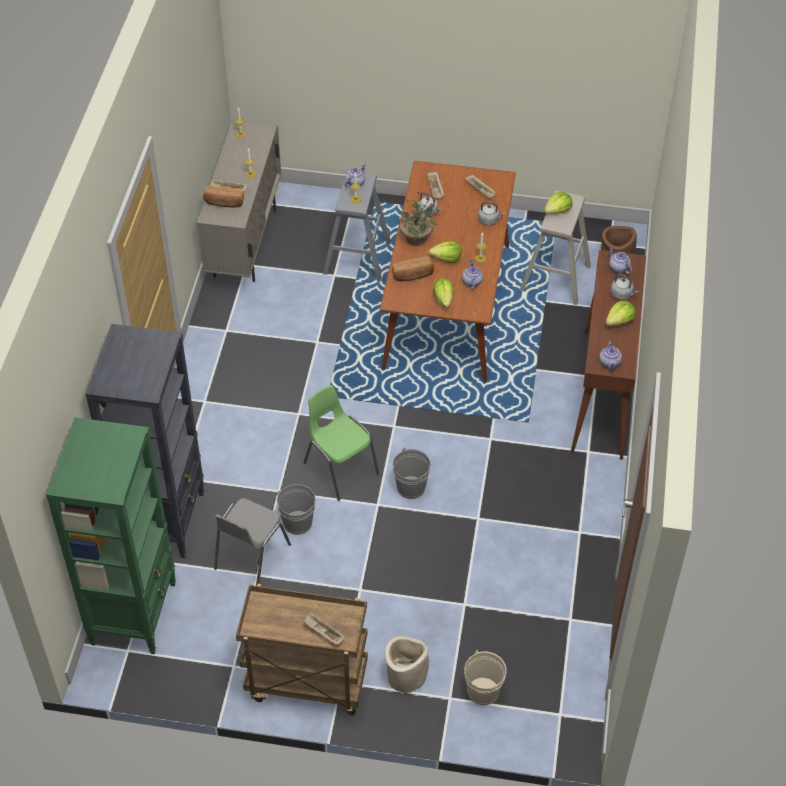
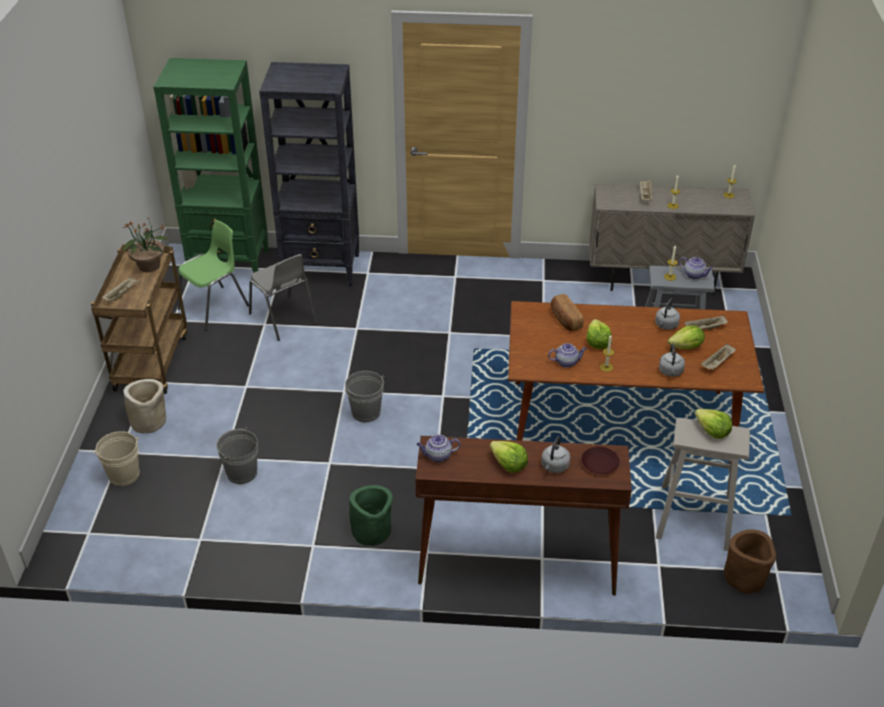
camera: 85 degrees right, 10 degrees down
bread [203,186,244,207] -> none
grey chair [214,498,291,586] -> grey chair turned 150 degrees counterclockwise [249,254,317,341]
grey bucket [276,484,315,535] -> grey bucket moved to [216,427,258,484]
green chair [303,385,379,501] -> green chair moved to [178,220,249,331]
potted plant [398,191,437,246] -> potted plant moved to [122,217,168,272]
lettuce [433,278,454,308] -> lettuce moved to [668,325,705,349]
teapot [609,248,632,274] -> brown plate [581,447,620,474]
none -> green planter [349,485,393,546]

